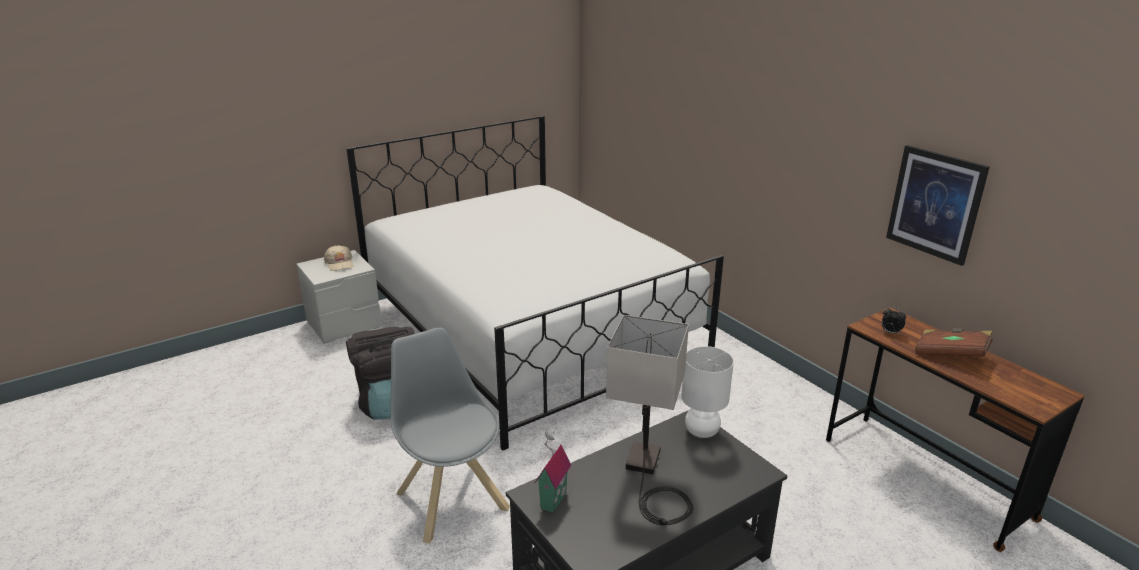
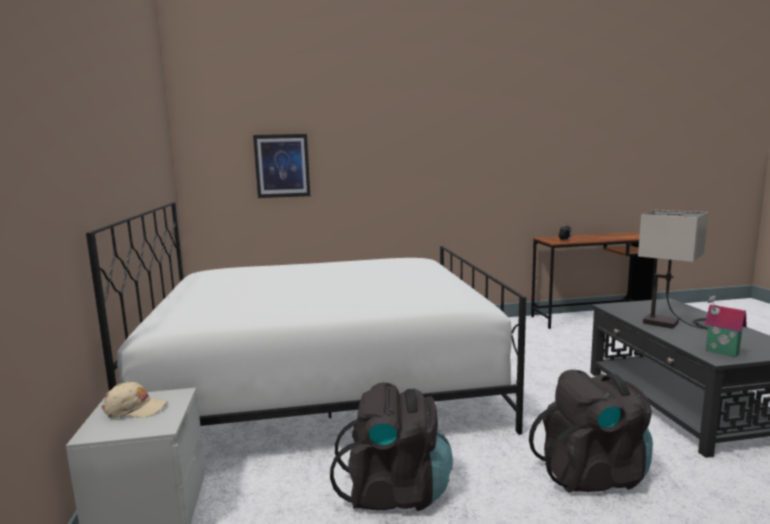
camera: 65 degrees left, 15 degrees down
grey chair [391,327,510,544] -> black backpack [529,370,653,493]
white table lamp [681,346,734,438] -> none
picture [886,145,990,266] -> picture moved to [253,134,310,198]
brown book [915,328,993,356] -> none

